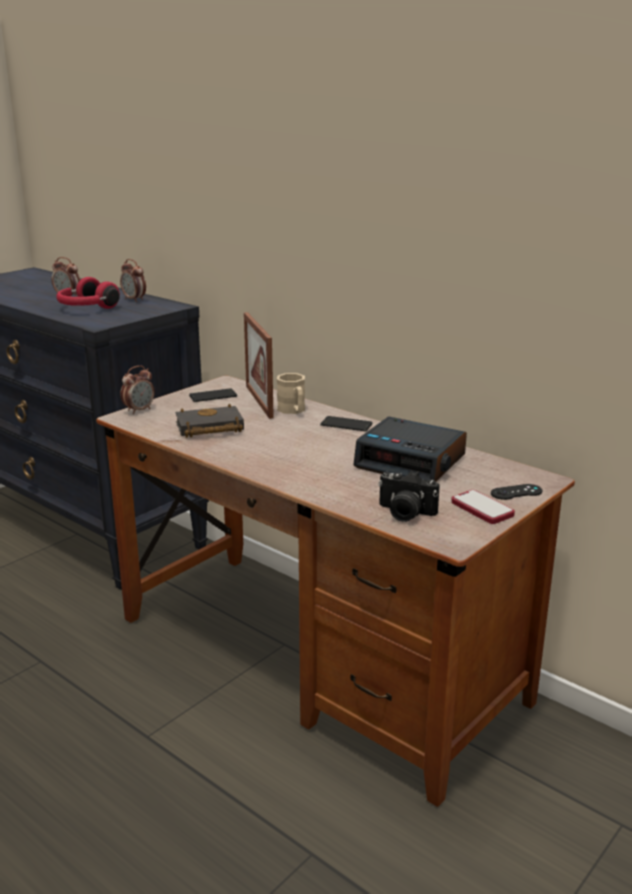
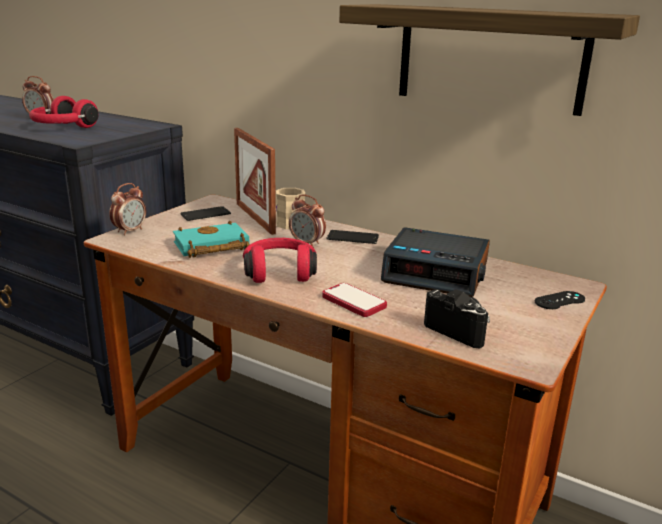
camera: 10 degrees left, 0 degrees up
alarm clock [120,259,146,302] -> alarm clock moved to [289,195,326,248]
black book [175,404,244,438] -> turquoise book [173,220,250,258]
camera [378,470,440,522] -> camera turned 150 degrees counterclockwise [424,289,490,348]
phone [451,490,515,524] -> phone moved to [322,283,387,317]
none -> red headphones [243,238,317,283]
none -> shelf [339,4,640,116]

